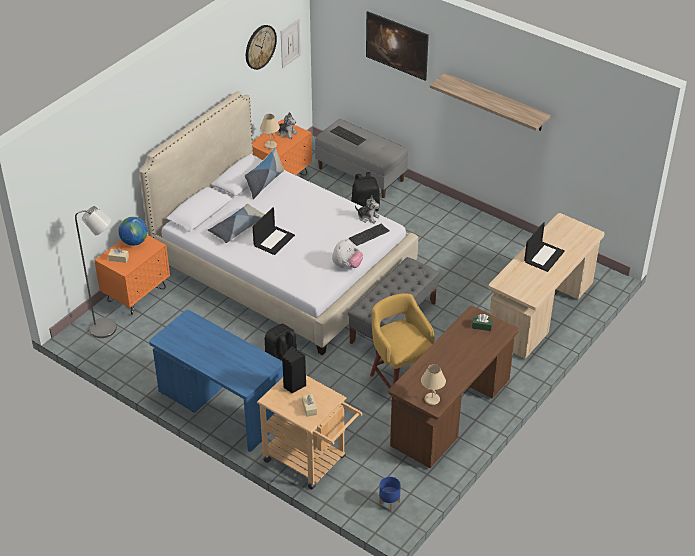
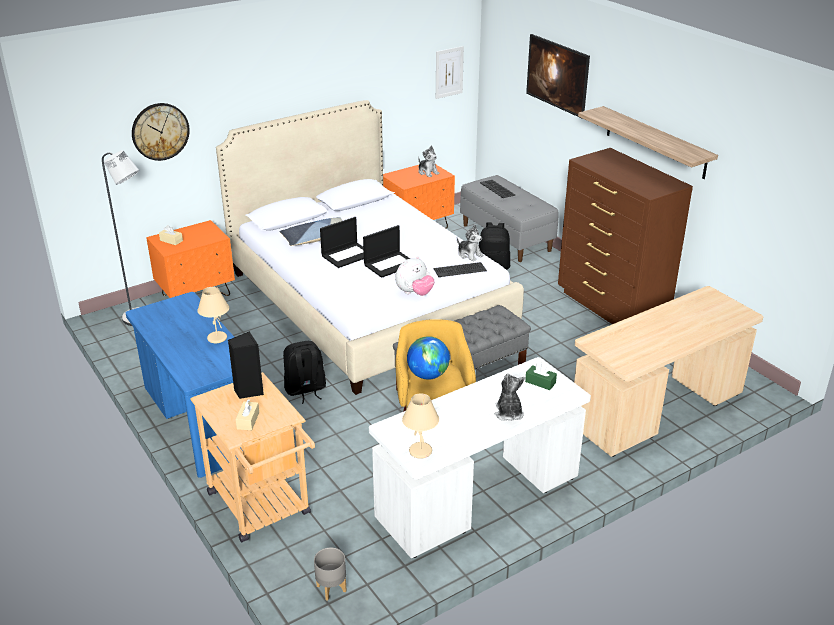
camera: 20 degrees right, 10 degrees down
globe [118,217,148,246] -> globe moved to [407,336,450,380]
pillow [244,147,284,199] -> none
wall clock [246,25,277,70] -> wall clock moved to [132,103,190,161]
beige table lamp [260,114,280,149] -> beige table lamp moved to [197,287,229,343]
blue planter [379,477,401,511] -> grey planter [314,548,347,601]
brown desk [388,306,519,468] -> white desk [369,357,591,559]
laptop [524,222,565,272] -> laptop moved to [363,225,410,278]
none -> plush toy [495,373,525,421]
none -> brown dresser [558,148,693,324]

